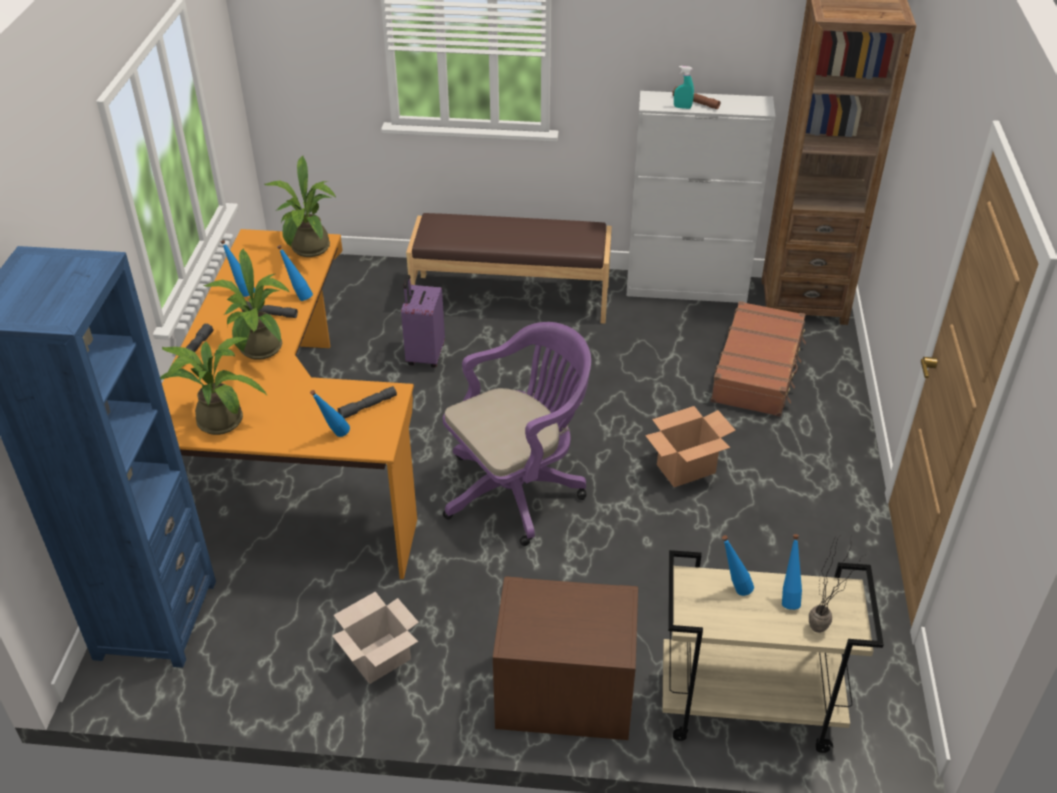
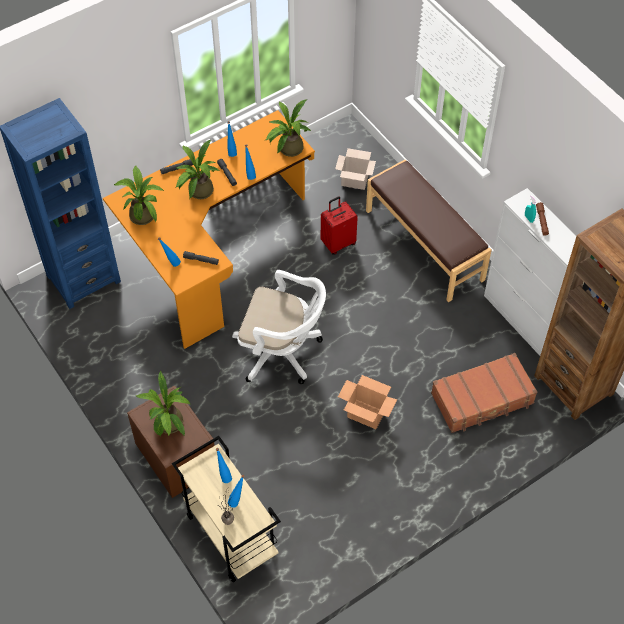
camera: 50 degrees right, 15 degrees up
cardboard box [332,592,419,684] -> cardboard box moved to [335,148,376,190]
purple suitcase [401,275,445,368] -> red suitcase [321,196,358,255]
purple office chair [443,322,591,546] -> white office chair [232,270,326,384]
none -> potted plant [136,371,191,437]

